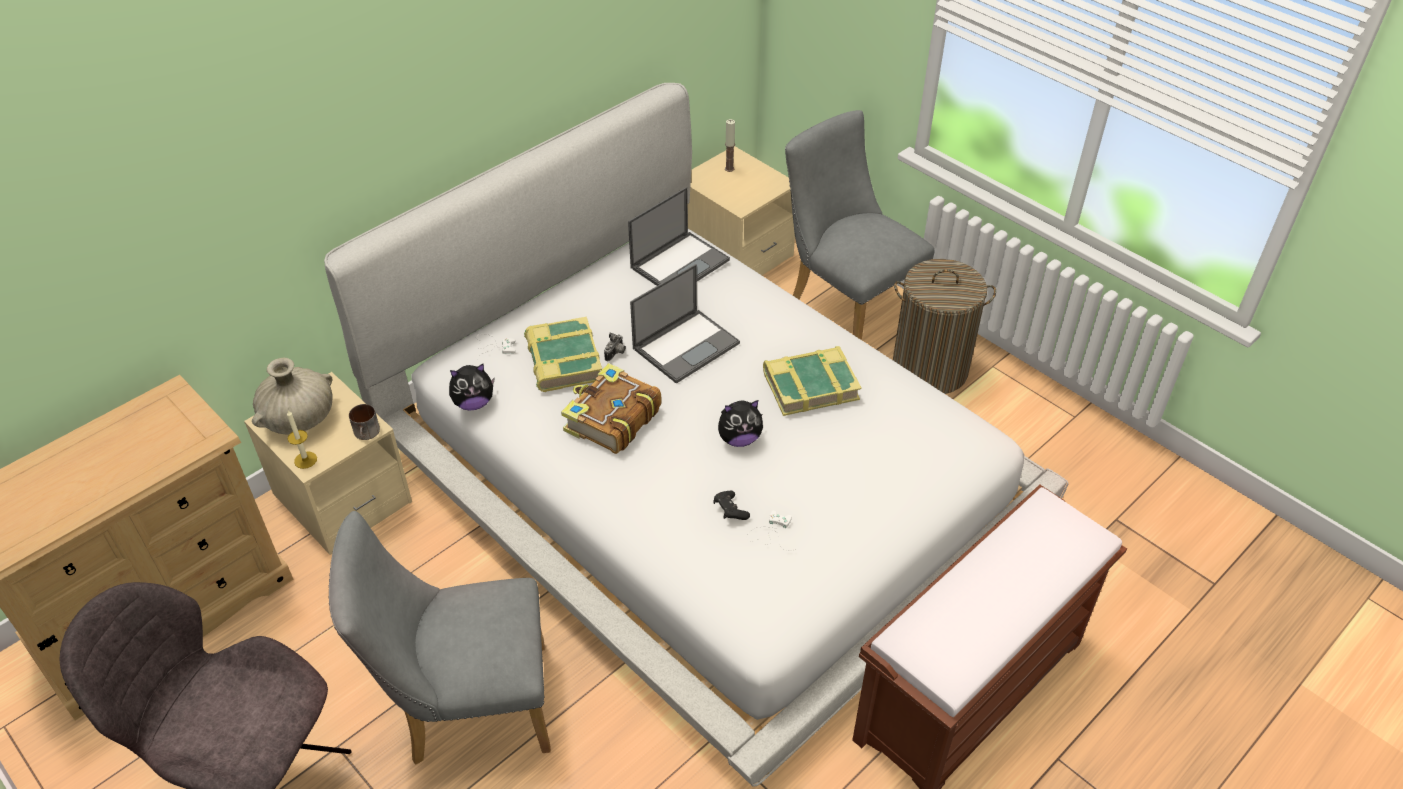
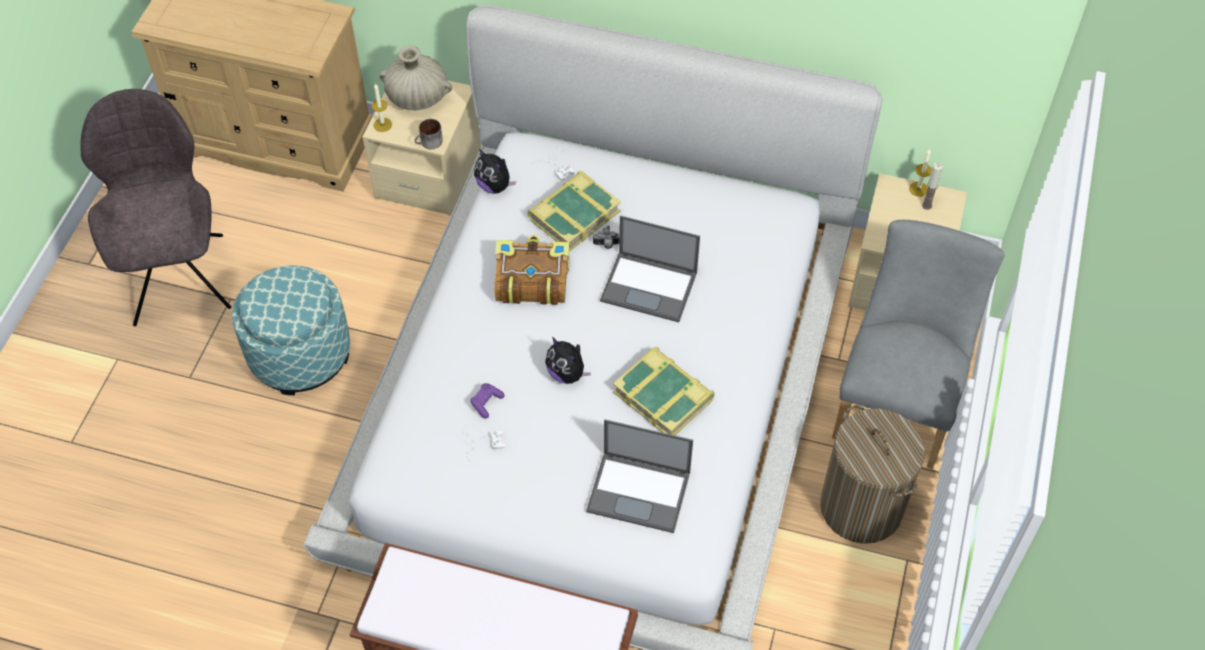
camera: 60 degrees right, 10 degrees up
grey chair [328,511,551,765] -> ottoman [232,265,350,395]
laptop [628,187,730,286] -> laptop moved to [586,420,693,533]
black game controller [713,491,750,520] -> purple game controller [470,383,504,419]
none -> candle [909,149,932,197]

